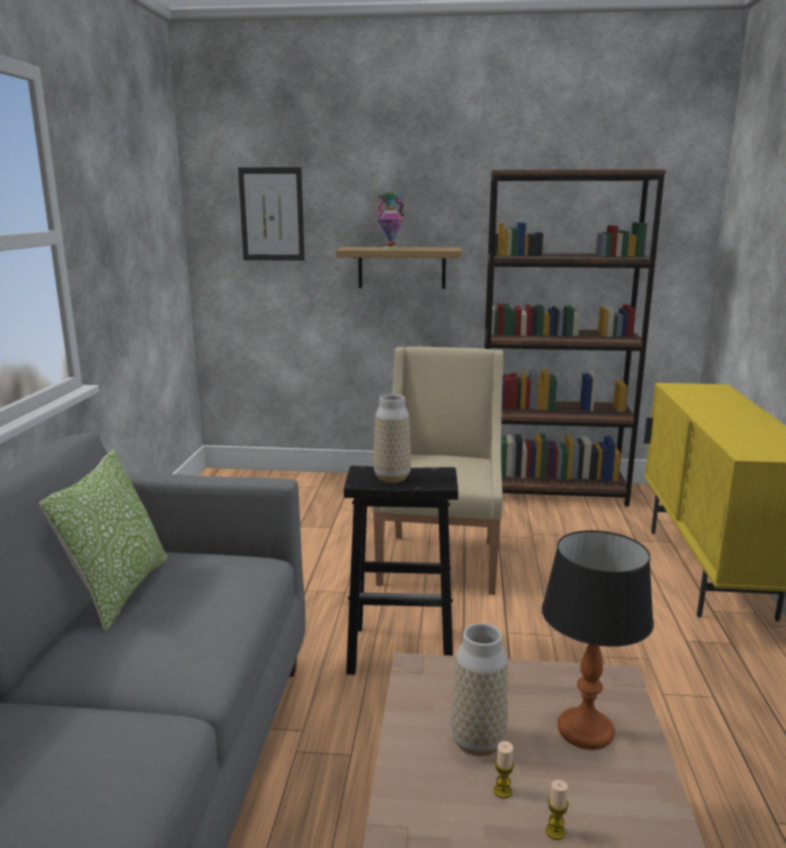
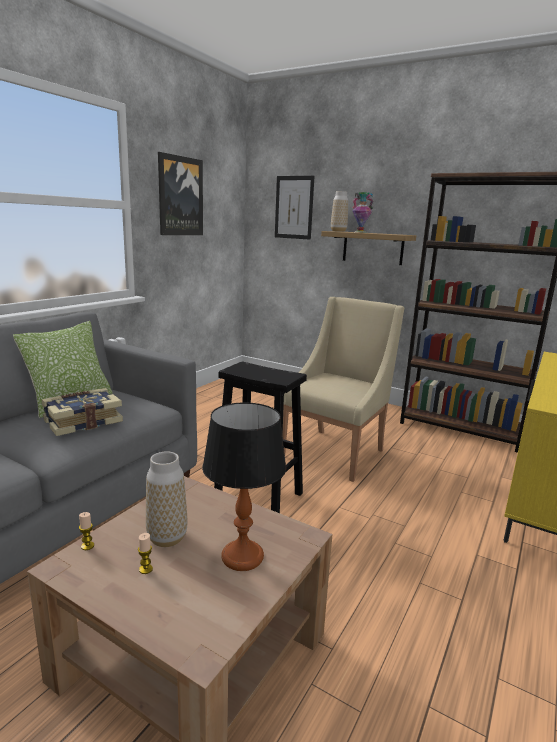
camera: 25 degrees right, 0 degrees up
vase [373,394,411,483] -> vase moved to [331,191,348,232]
candle [546,780,569,840] -> candle moved to [79,512,94,550]
none -> book [42,388,123,436]
none -> picture [158,152,203,235]

